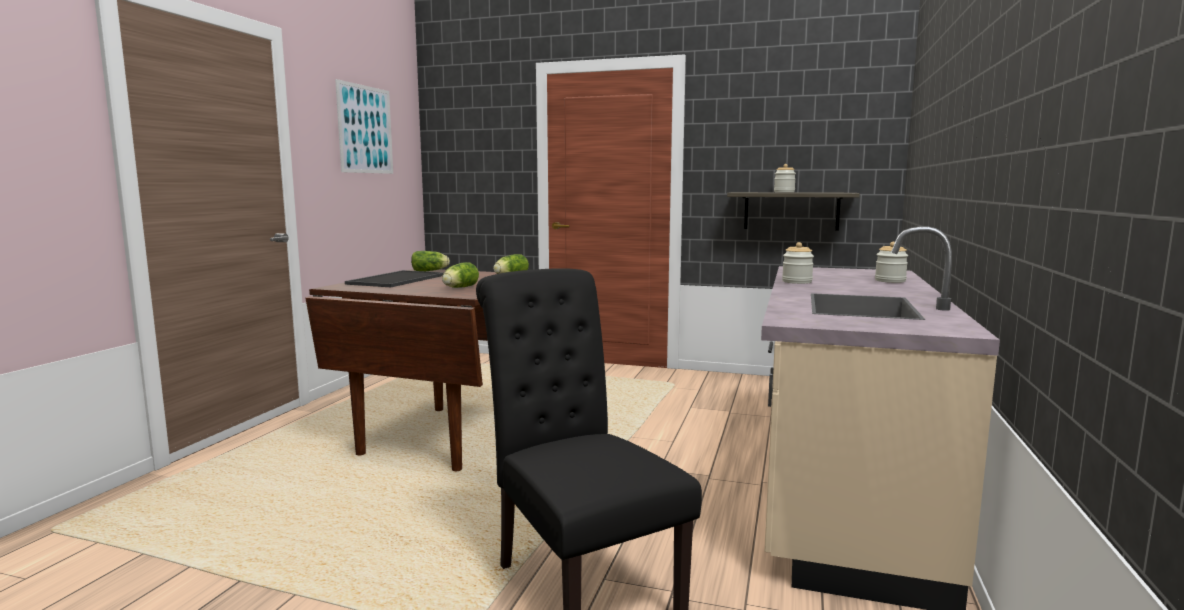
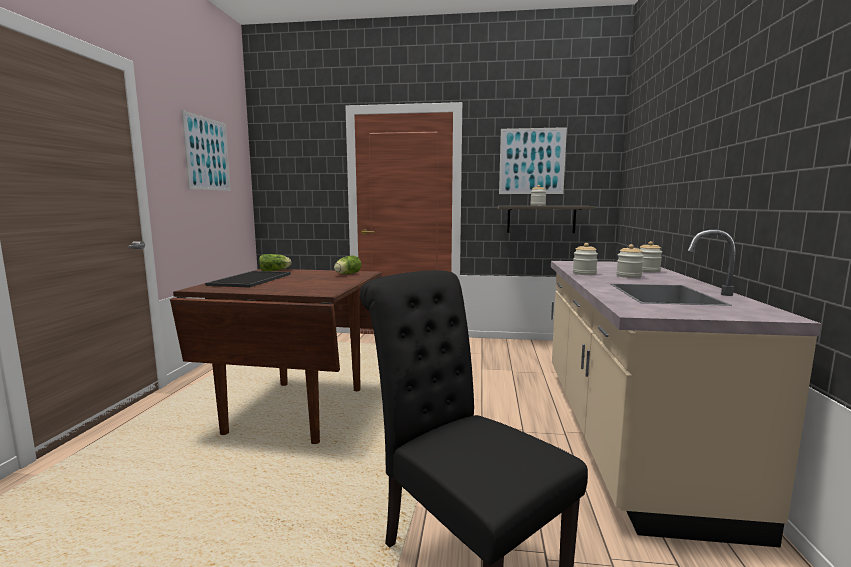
camera: 10 degrees left, 0 degrees up
lettuce [442,262,479,288] -> none
none -> picture [499,127,567,194]
none -> jar [616,244,644,278]

